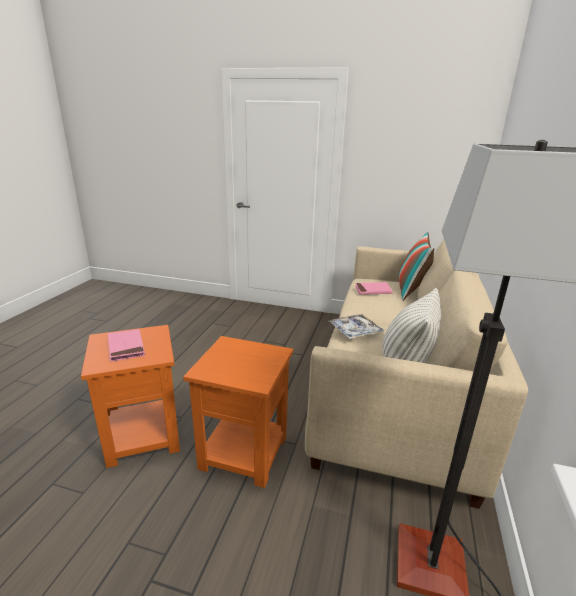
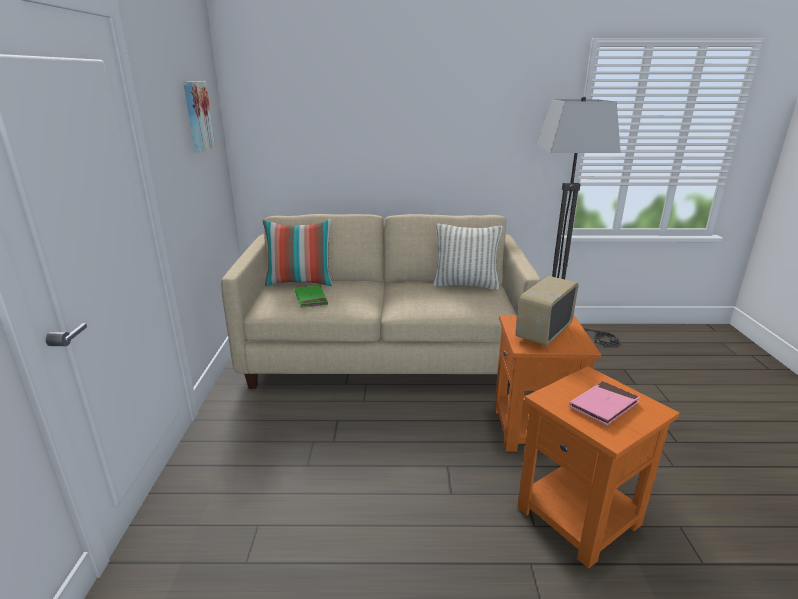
camera: 105 degrees left, 0 degrees up
tray [329,314,384,339] -> none
pink book [355,282,393,295] -> green book [295,286,328,308]
none -> picture [183,81,215,152]
none -> radio [516,276,579,346]

